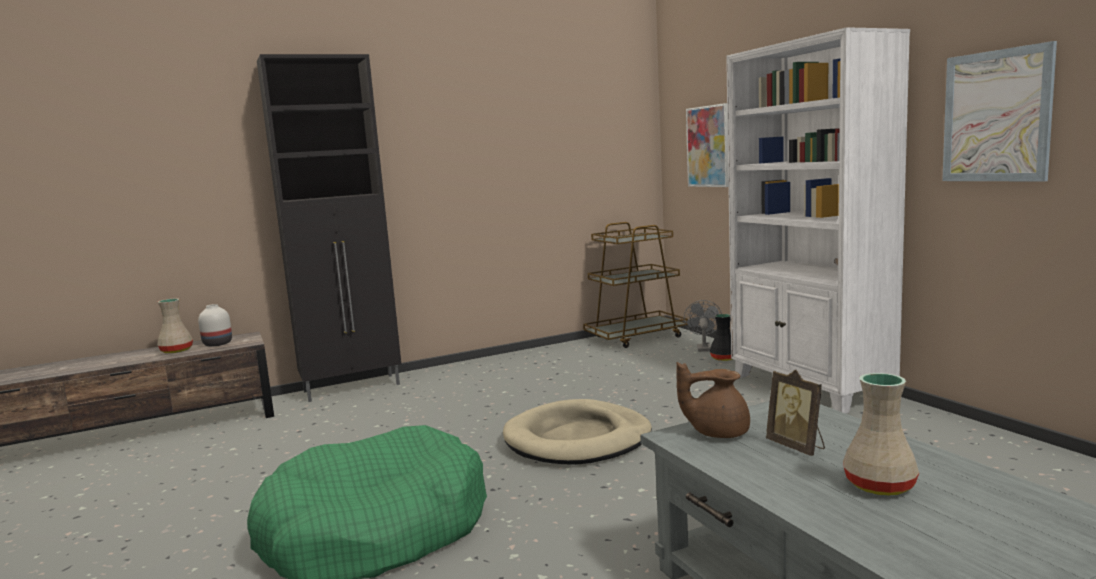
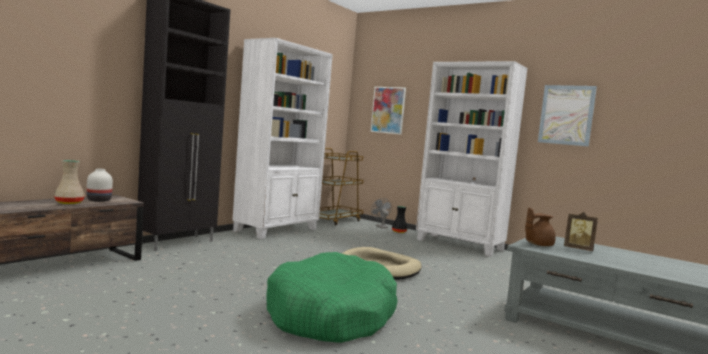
camera: 30 degrees left, 5 degrees down
beige vase [843,373,919,496] -> none
none -> white bookcase [232,38,333,239]

